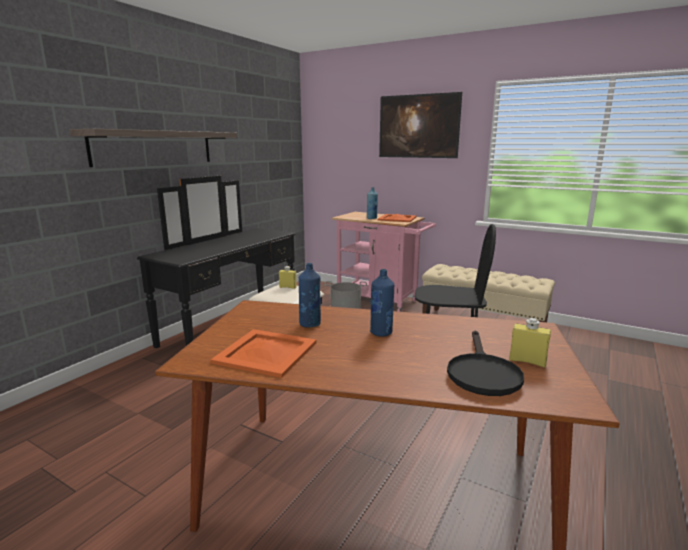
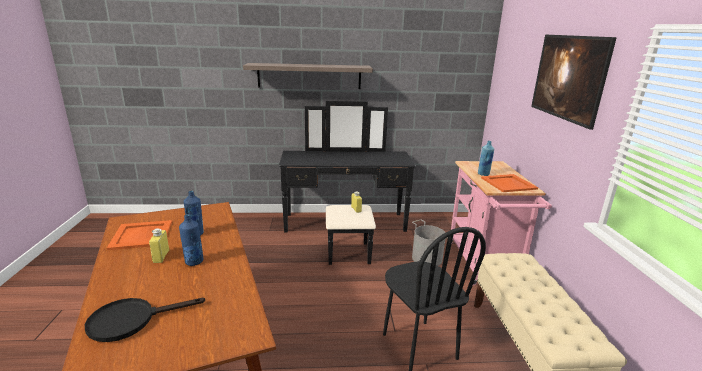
camera: 55 degrees right, 5 degrees up
yellow bottle [509,318,551,368] -> yellow bottle moved to [149,228,169,263]

